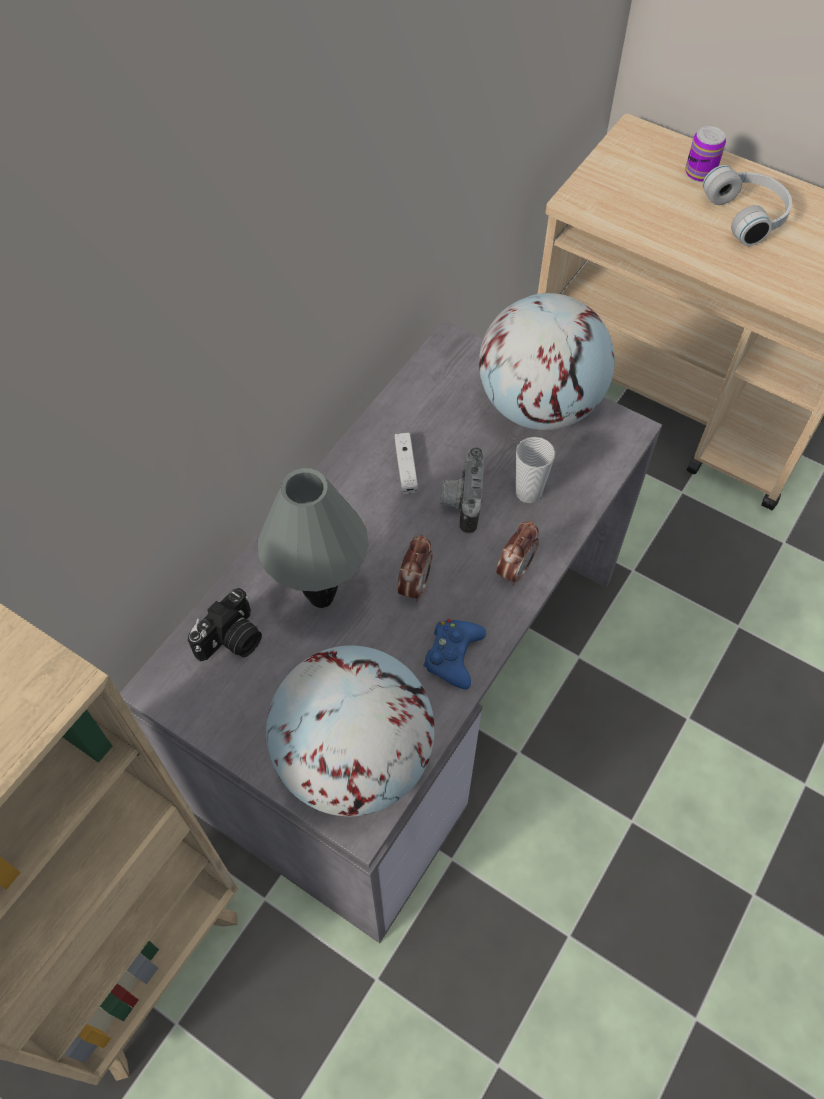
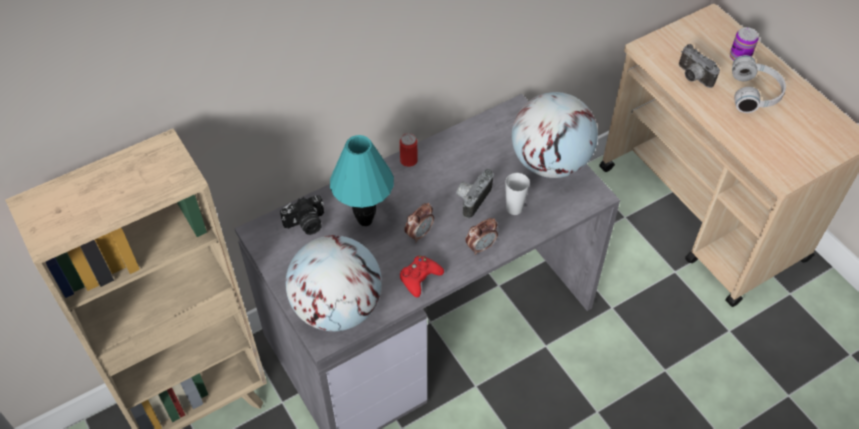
camera: 25 degrees right, 5 degrees down
grey table lamp [258,468,369,608] -> turquoise table lamp [330,135,394,226]
white game controller [395,433,418,494] -> none
blue game controller [423,619,486,689] -> red game controller [400,256,444,298]
none -> can [400,133,418,167]
none -> camera [679,44,720,88]

